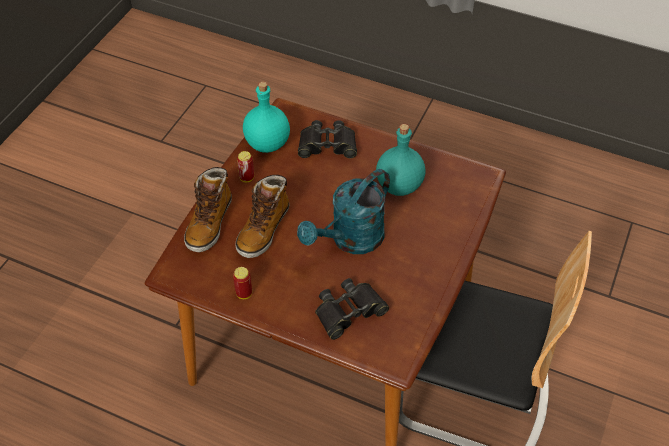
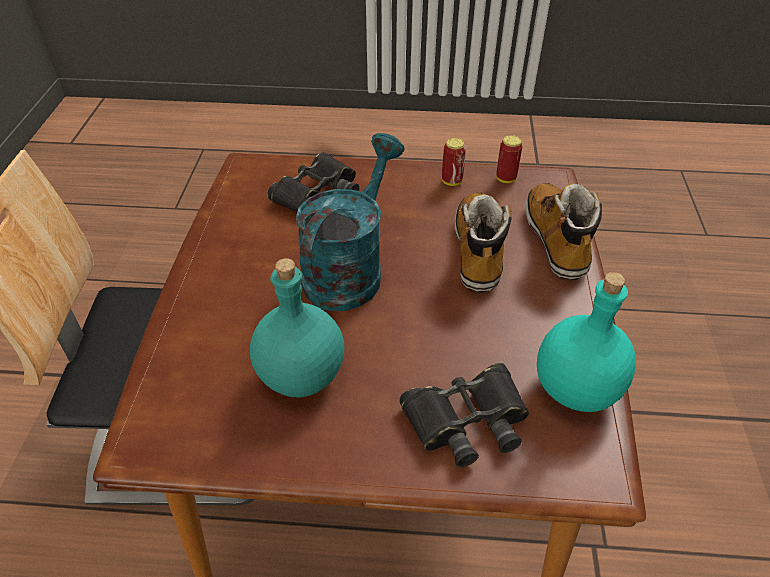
camera: 160 degrees right, 5 degrees down
can [237,151,254,182] -> can moved to [496,135,522,183]

